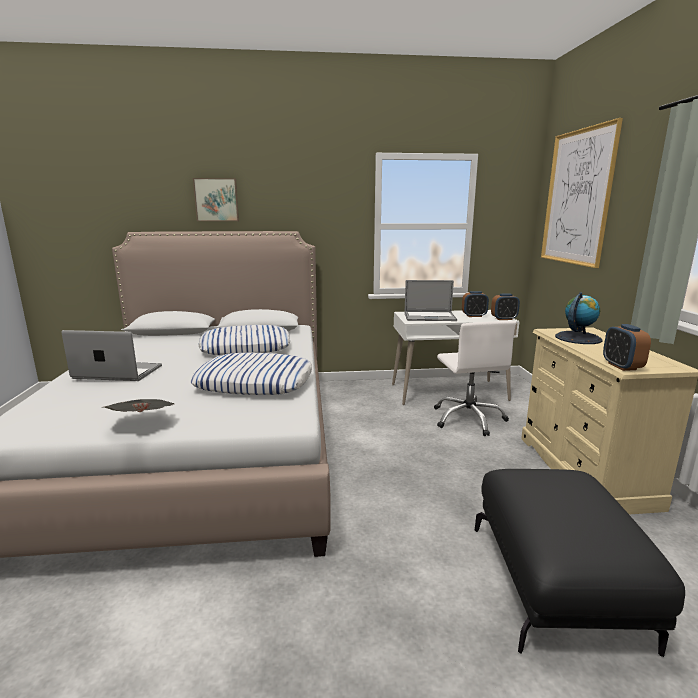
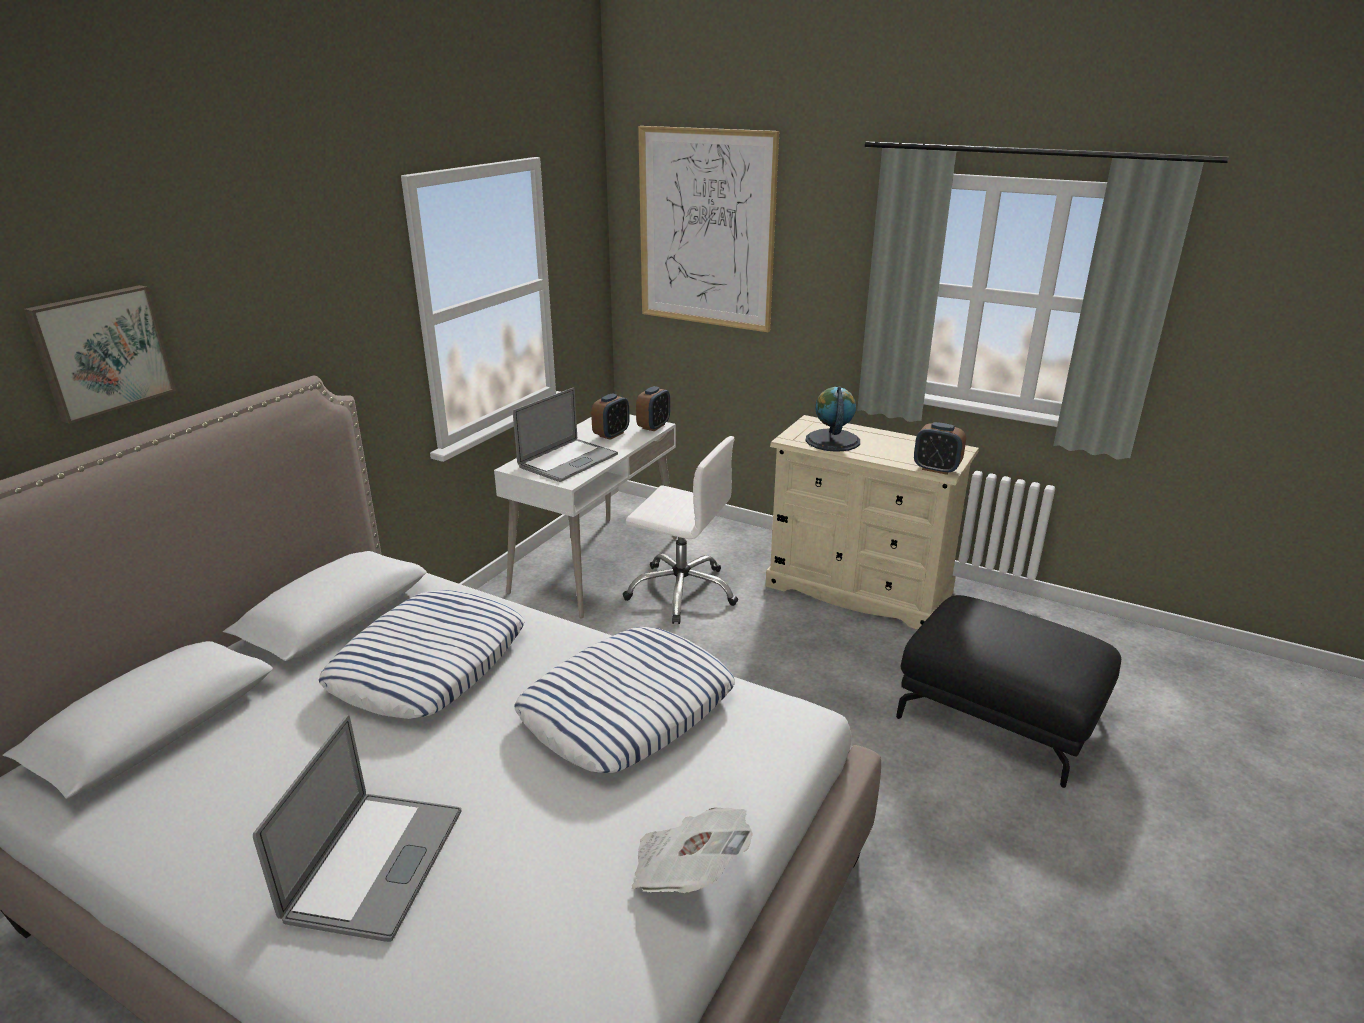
camera: 55 degrees left, 10 degrees up
laptop [62,330,162,381] -> laptop turned 150 degrees clockwise [253,715,462,942]

